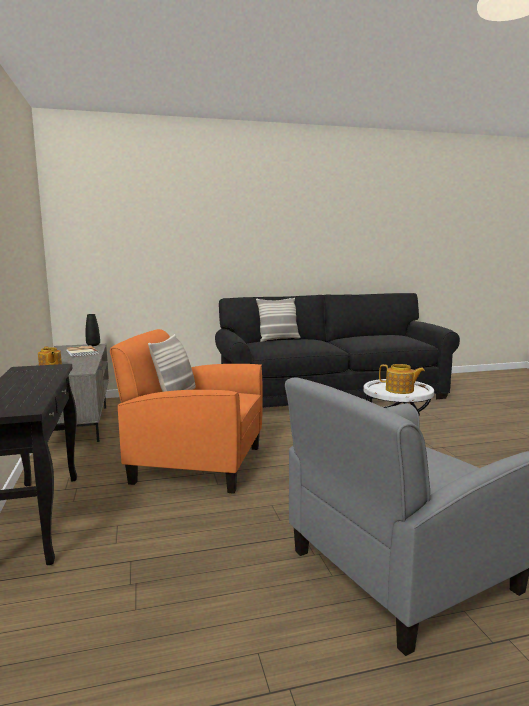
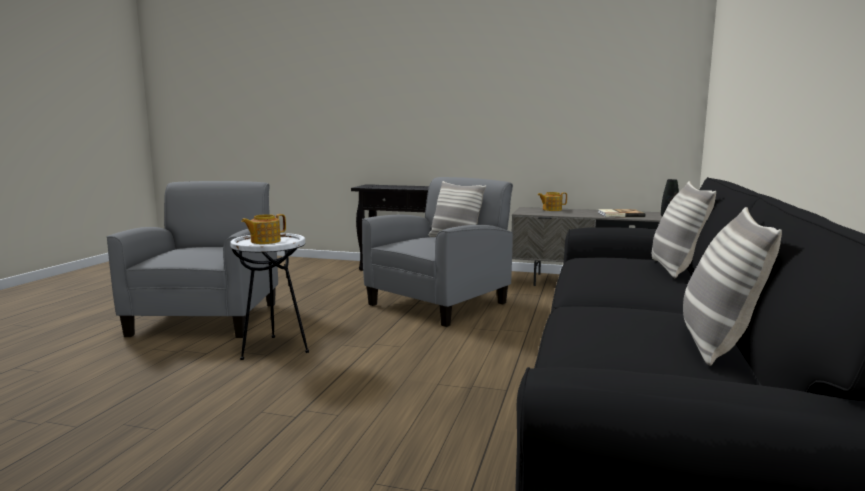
camera: 120 degrees right, 0 degrees up
orange armchair [110,329,263,494] -> grey armchair [362,177,513,327]
none -> pillow [683,207,782,366]

